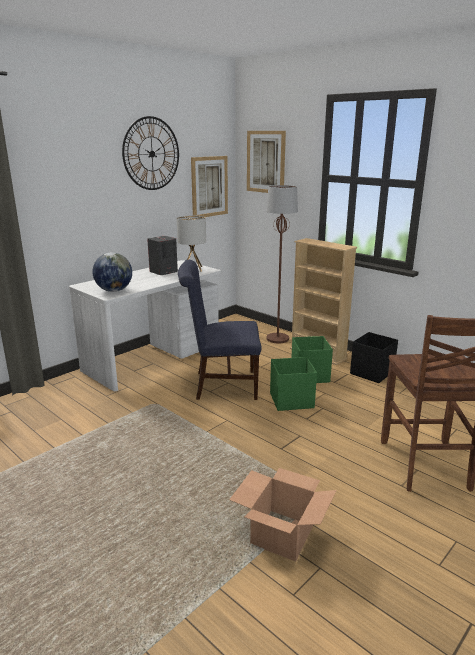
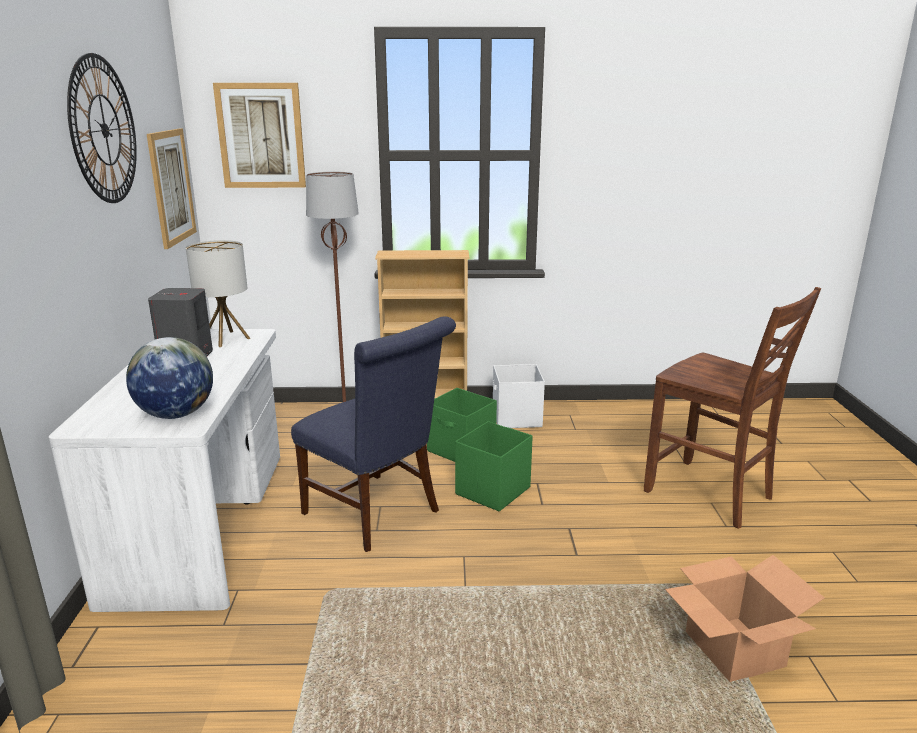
camera: 45 degrees left, 0 degrees up
blue chair [178,260,262,400] -> blue chair turned 90 degrees counterclockwise [291,316,456,552]
black storage box [350,332,398,383] -> white storage box [493,364,545,428]

